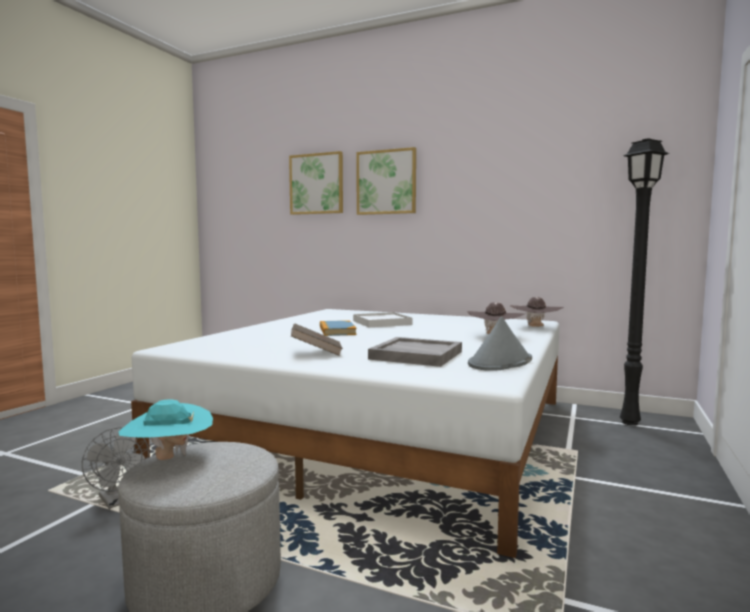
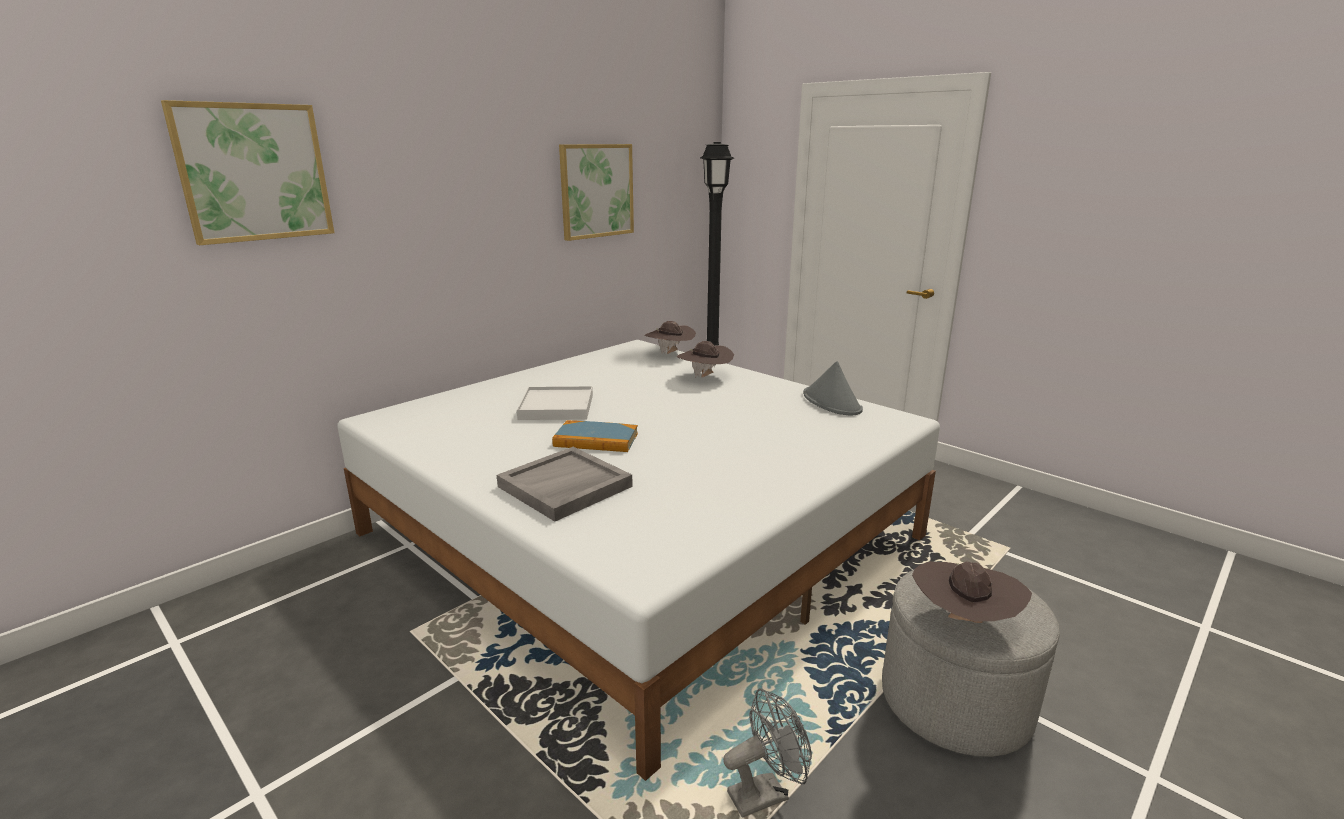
camera: 70 degrees left, 15 degrees up
turquoise hat [119,399,213,460] -> brown hat [912,562,1032,623]
brown book [291,323,343,356] -> none
picture [356,147,416,215] -> picture moved to [559,144,634,241]
grey tray [368,337,462,367] -> grey tray moved to [497,447,633,521]

